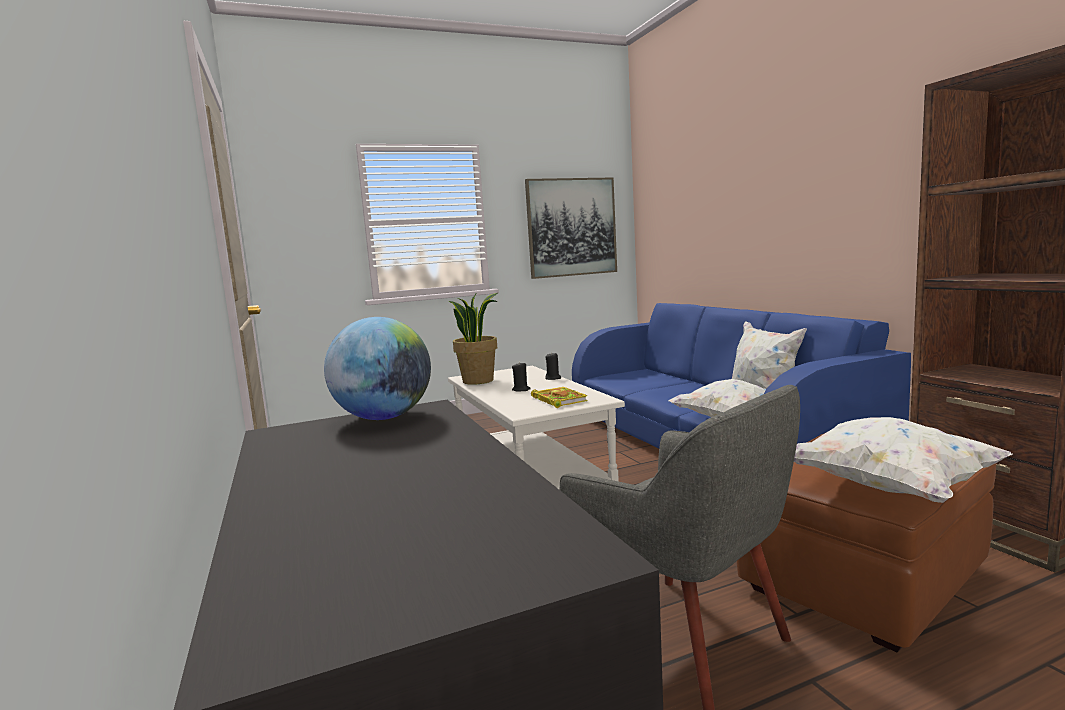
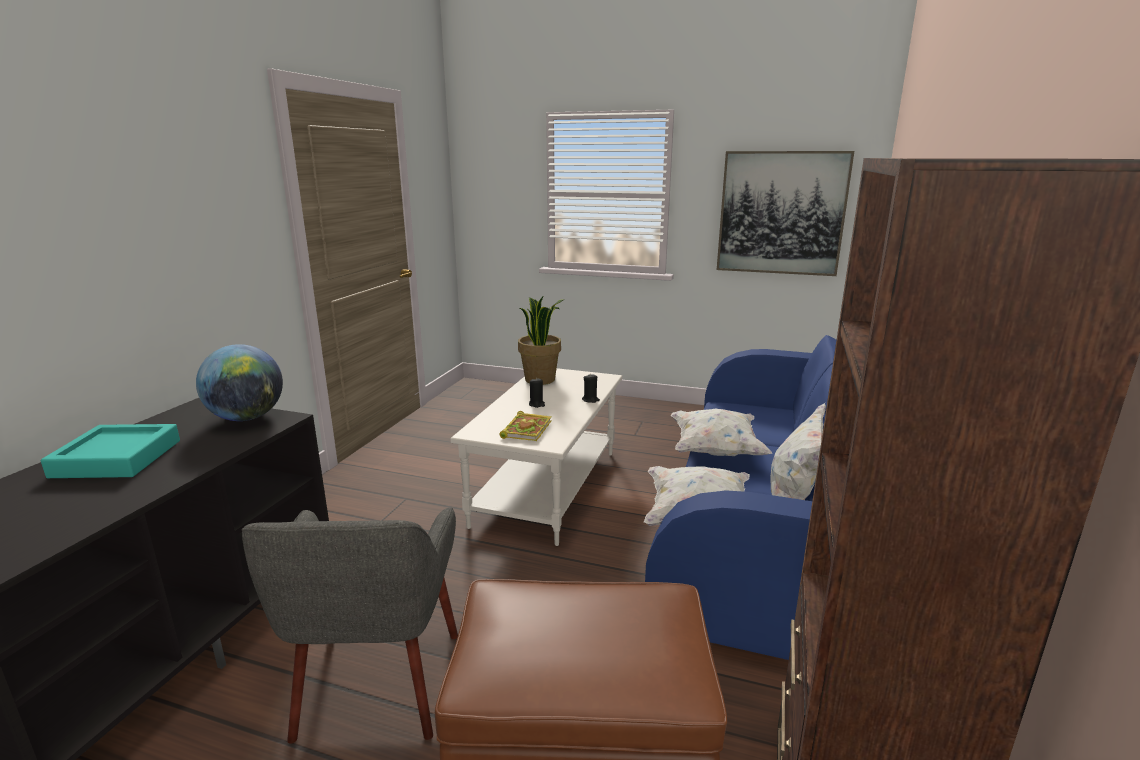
camera: 40 degrees right, 10 degrees up
white pillow [794,417,1013,503] -> white pillow moved to [671,409,772,456]
none -> turquoise tray [41,424,180,478]

